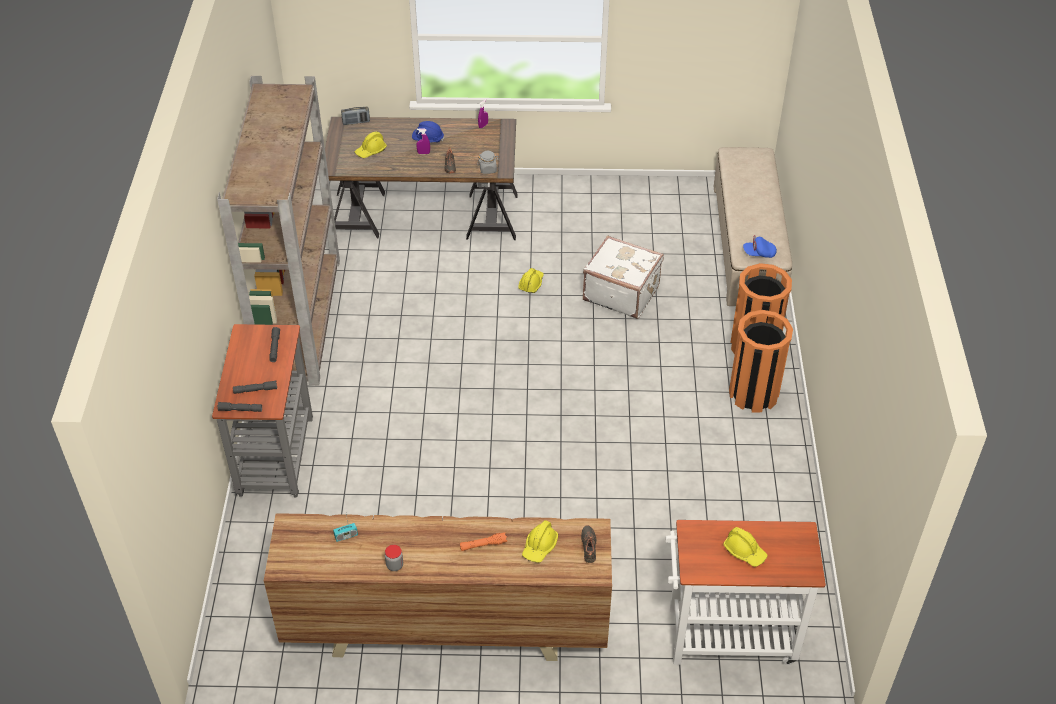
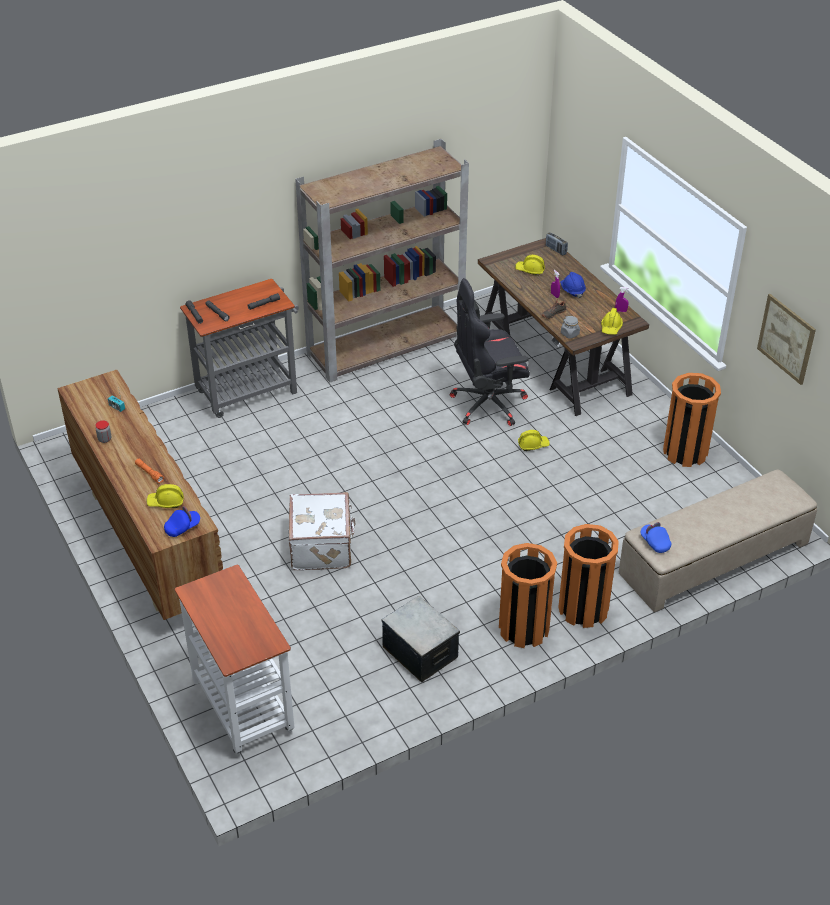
camera: 60 degrees right, 5 degrees down
black shoe [581,525,597,563] -> blue cap [164,506,200,537]
white suitcase [583,236,664,319] -> white suitcase moved to [289,492,356,570]
yellow hard hat [723,527,767,567] -> yellow hard hat moved to [601,308,623,335]
none -> storage box [382,596,460,683]
none -> black office chair [450,278,530,426]
none -> orange trash can [663,373,721,467]
none -> picture [757,294,816,385]

